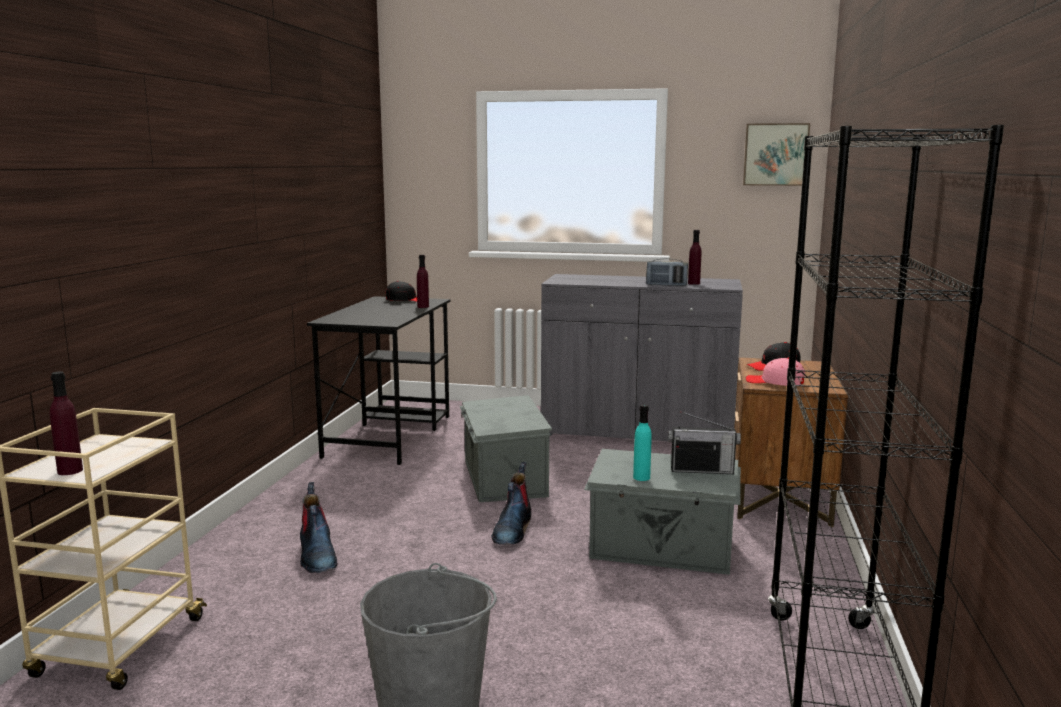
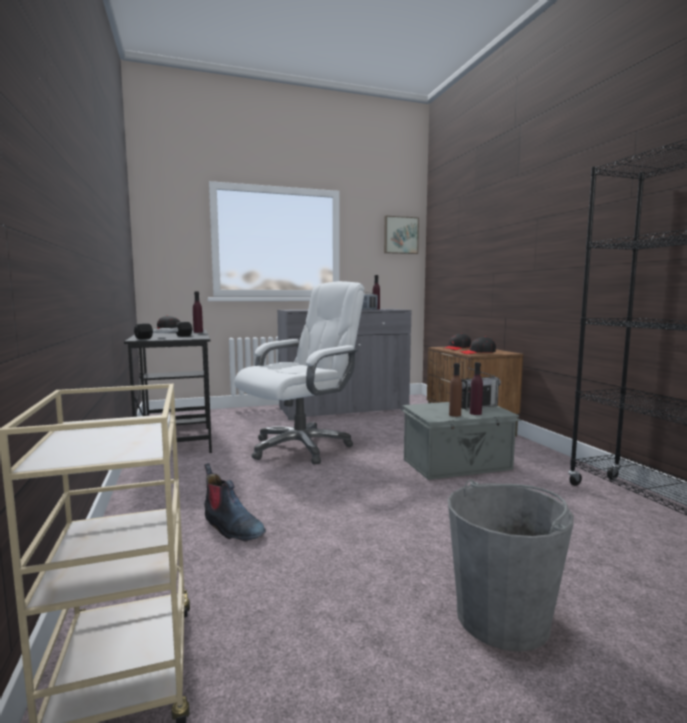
camera: 30 degrees left, 5 degrees down
purple bottle [50,372,83,475] -> purple bottle moved to [470,362,483,415]
grey storage box [460,395,552,502] -> white office chair [235,281,365,465]
boot [491,462,531,545] -> none
turquoise bottle [633,404,652,481] -> brown bottle [449,363,462,417]
pink cap [746,358,805,386] -> black cap [460,337,496,354]
none -> black dumbbell [134,322,192,339]

